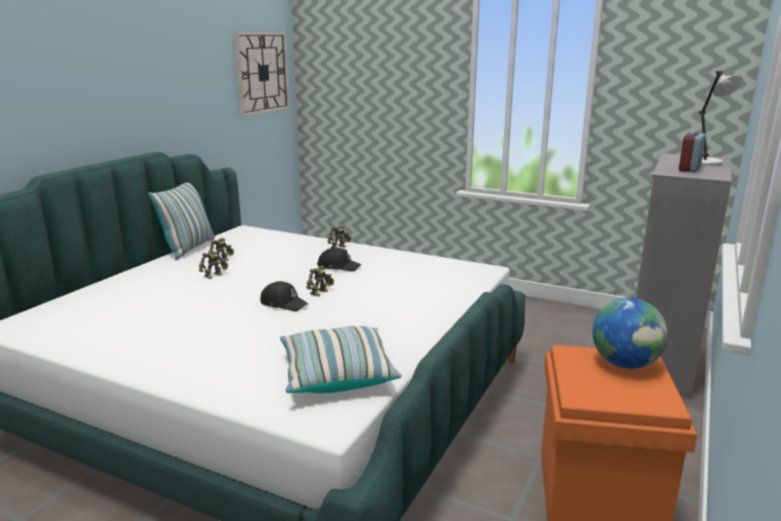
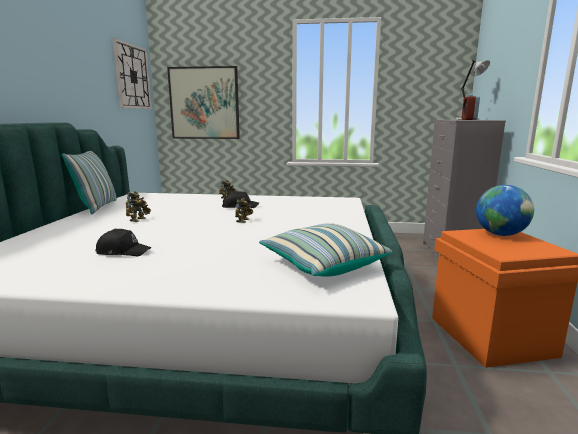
camera: 20 degrees left, 5 degrees down
black cap [260,281,309,312] -> black cap moved to [95,229,151,256]
none -> picture [167,66,240,139]

